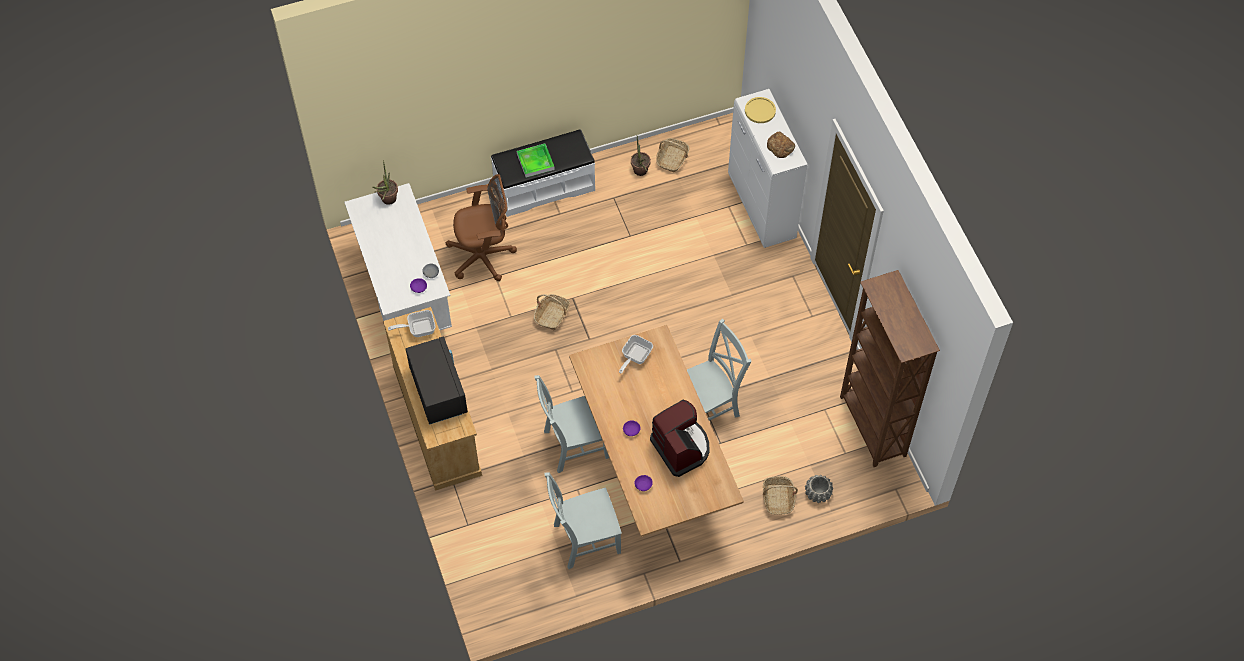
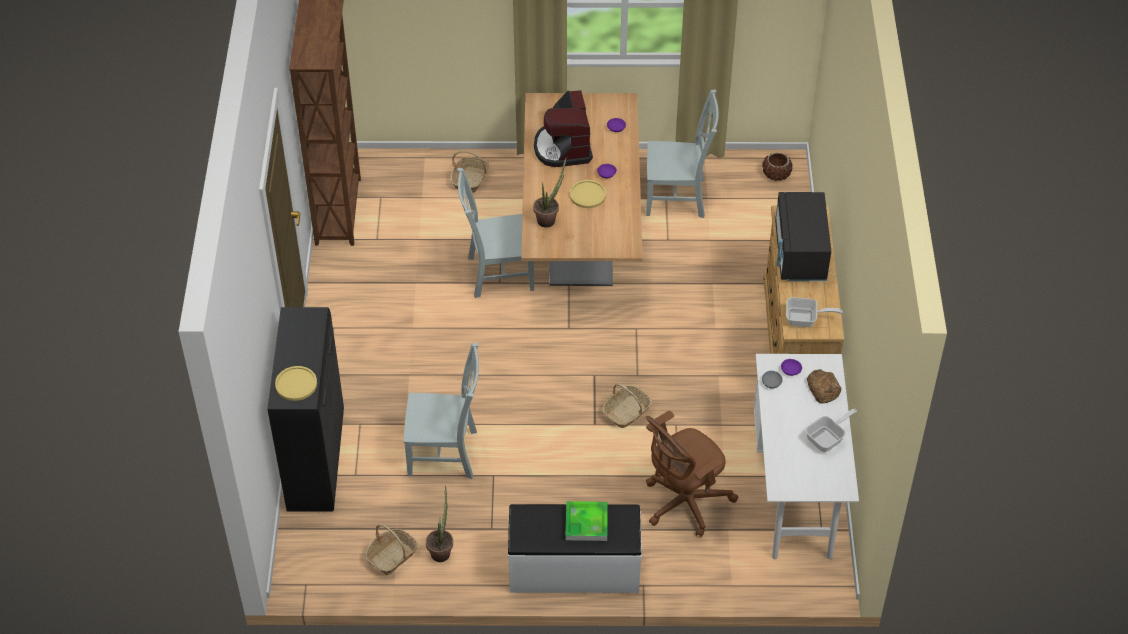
camera: 160 degrees left, 10 degrees down
potted plant [372,161,398,205] -> potted plant moved to [533,158,566,227]
brown office chair [446,174,517,281] -> brown office chair turned 45 degrees counterclockwise [645,411,738,537]
grey chair [534,375,609,473] -> grey chair moved to [403,343,479,479]
frying pan [619,335,653,374] -> frying pan moved to [805,409,857,452]
white cabinet [728,89,807,248] -> black cabinet [267,307,344,512]
bread [767,132,795,158] -> bread moved to [807,369,841,403]
grey planter [805,475,833,503] -> none
none -> yellow plate [570,180,606,208]
none -> brown planter [762,152,793,181]

